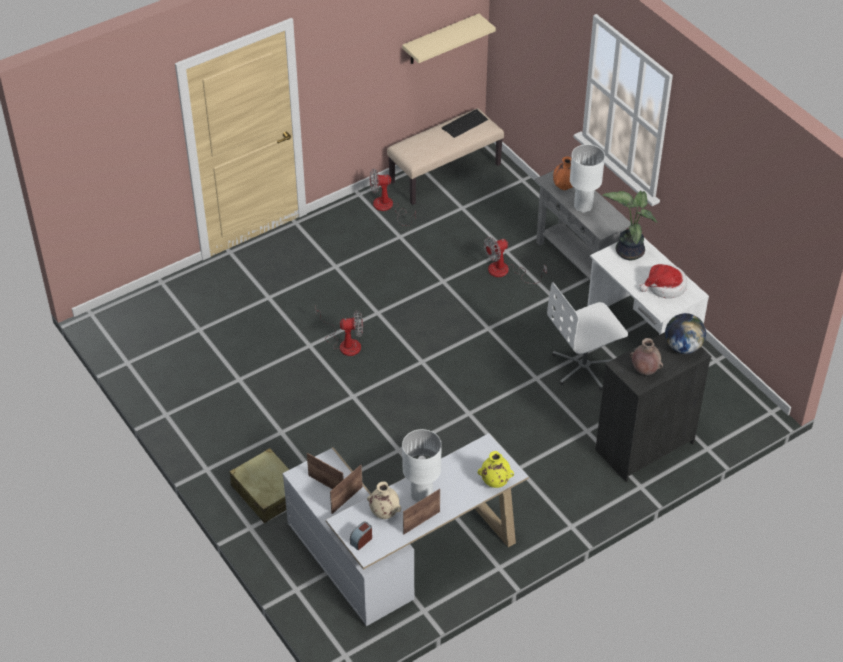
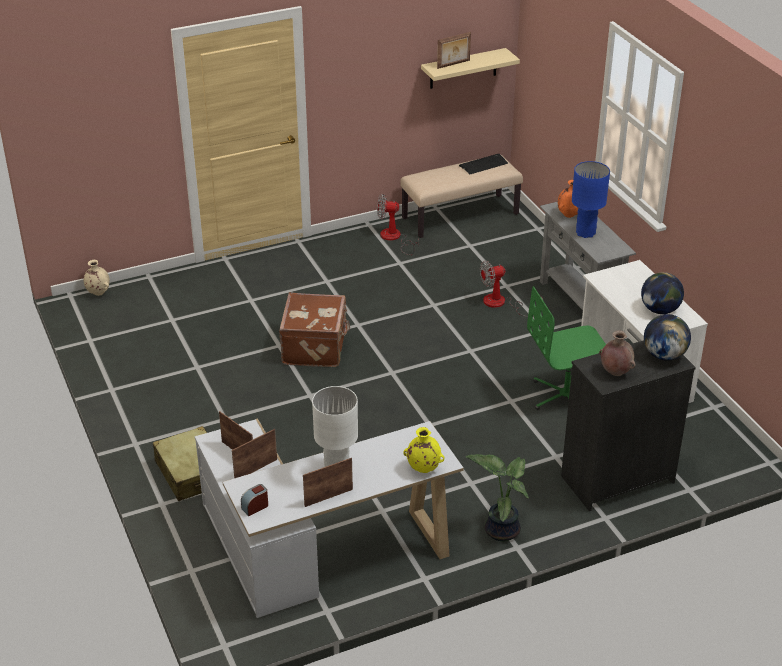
camera: 10 degrees right, 10 degrees down
fan [315,305,363,356] -> brown suitcase [279,293,350,367]
beige vase [367,482,401,519] -> beige vase moved to [83,260,110,296]
white office chair [547,282,628,390] -> green office chair [527,286,606,410]
white table lamp [570,144,605,213] -> blue table lamp [572,161,610,238]
potted plant [602,190,658,260] -> potted plant moved to [466,454,529,541]
hat [639,264,687,299] -> globe [641,272,684,314]
none -> picture frame [437,32,471,69]

